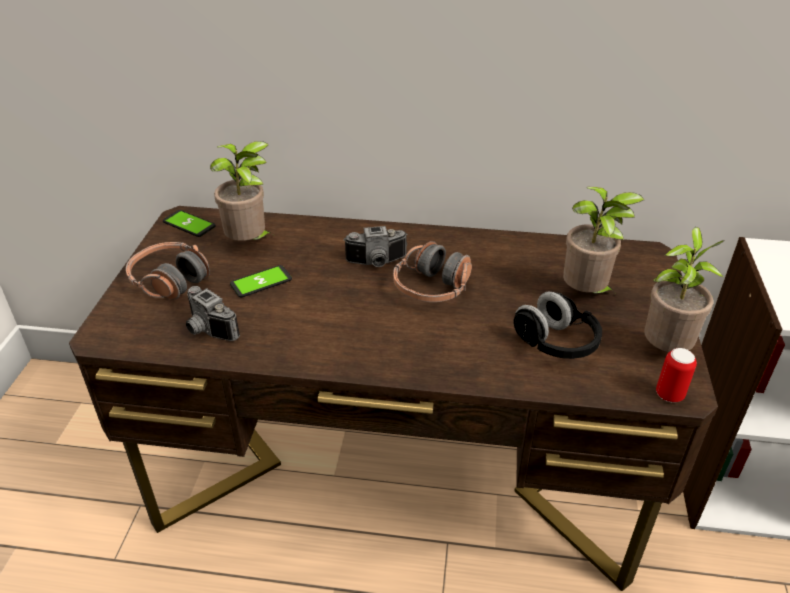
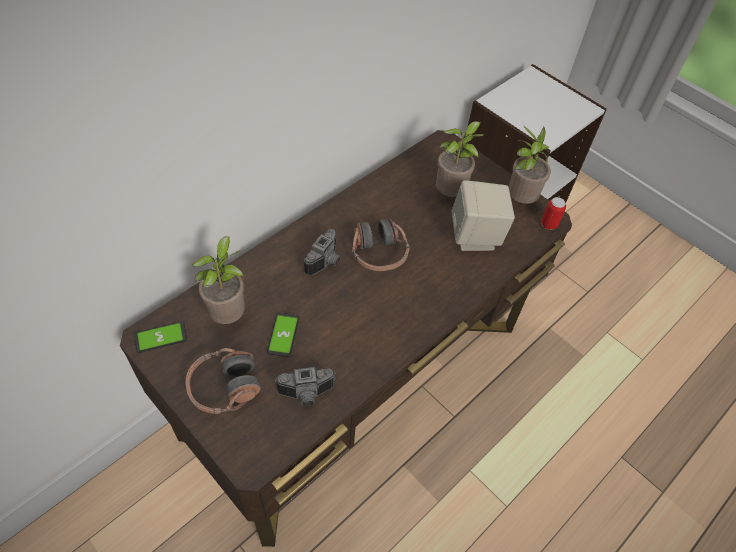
camera: 55 degrees left, 15 degrees up
black headphones [513,292,602,359] -> beige speaker [452,180,515,251]

